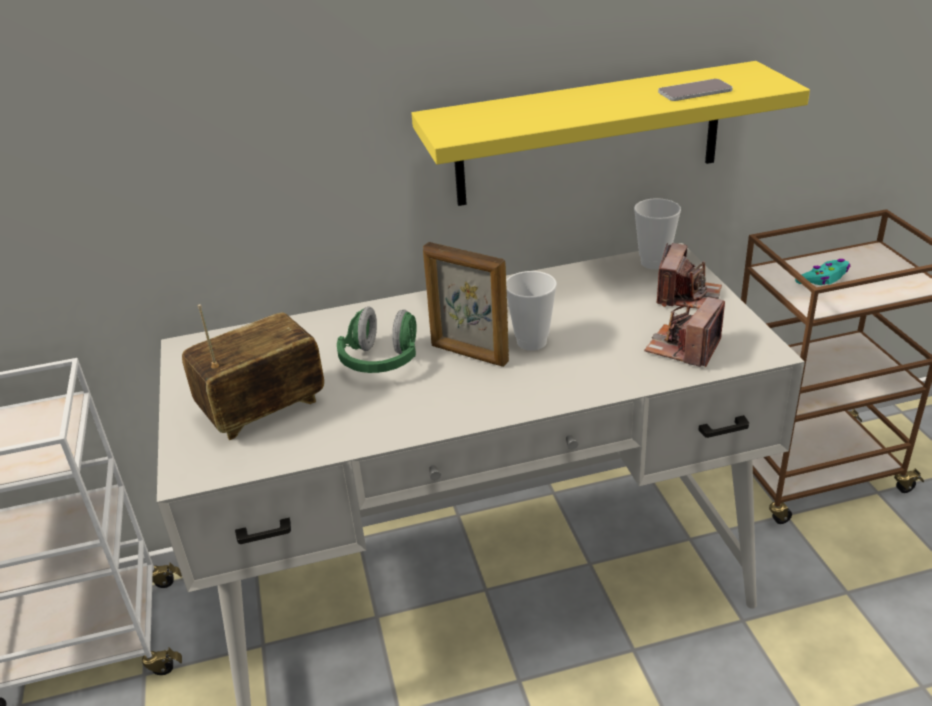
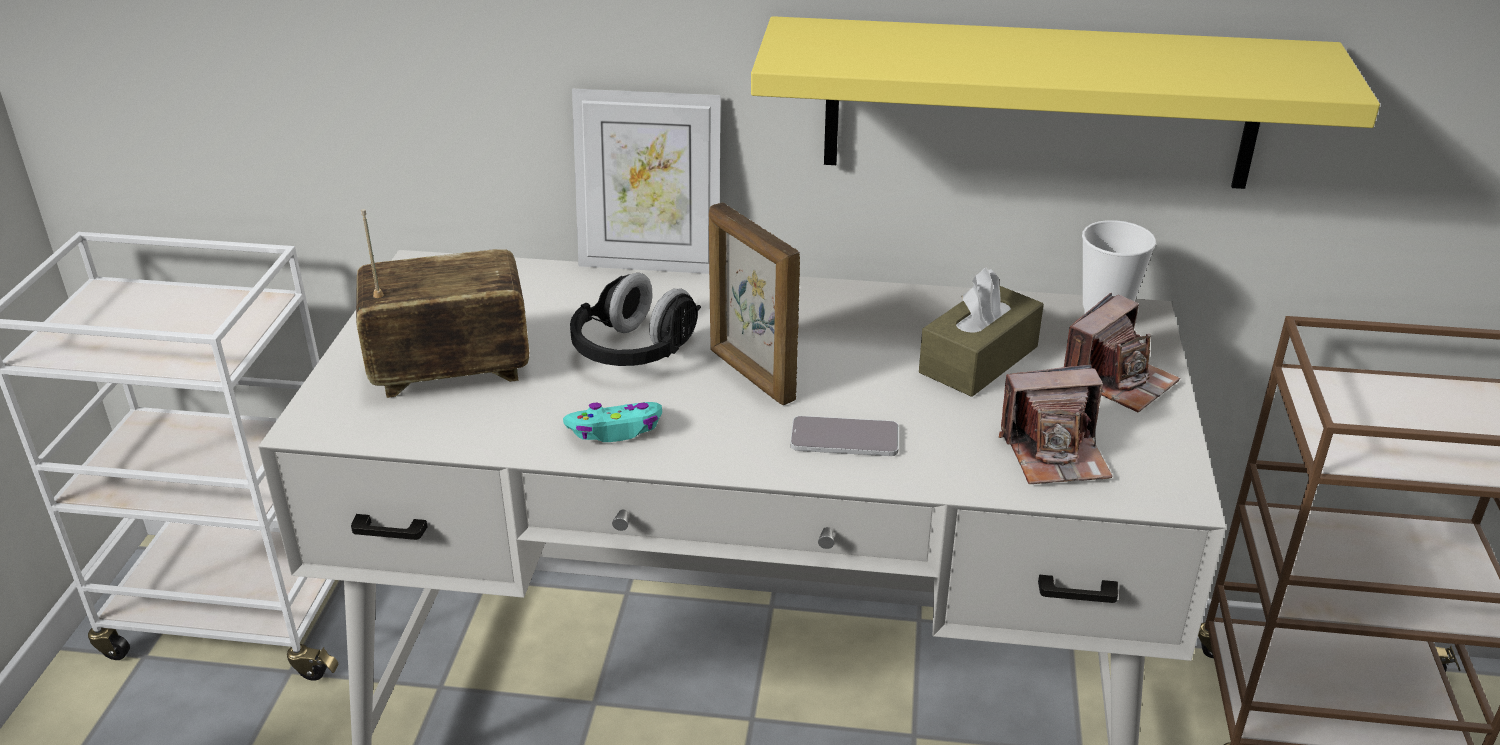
camera: 20 degrees right, 0 degrees up
green headphones [337,307,416,373] -> black headphones [570,273,701,366]
cup [506,271,557,351] -> none
camera [644,297,725,368] -> camera turned 150 degrees counterclockwise [999,364,1113,484]
phone [658,79,733,101] -> phone moved to [790,416,899,456]
turquoise game controller [795,259,850,285] -> turquoise game controller moved to [563,402,662,442]
none -> picture frame [572,89,721,274]
none -> brown tissue box [919,267,1044,397]

